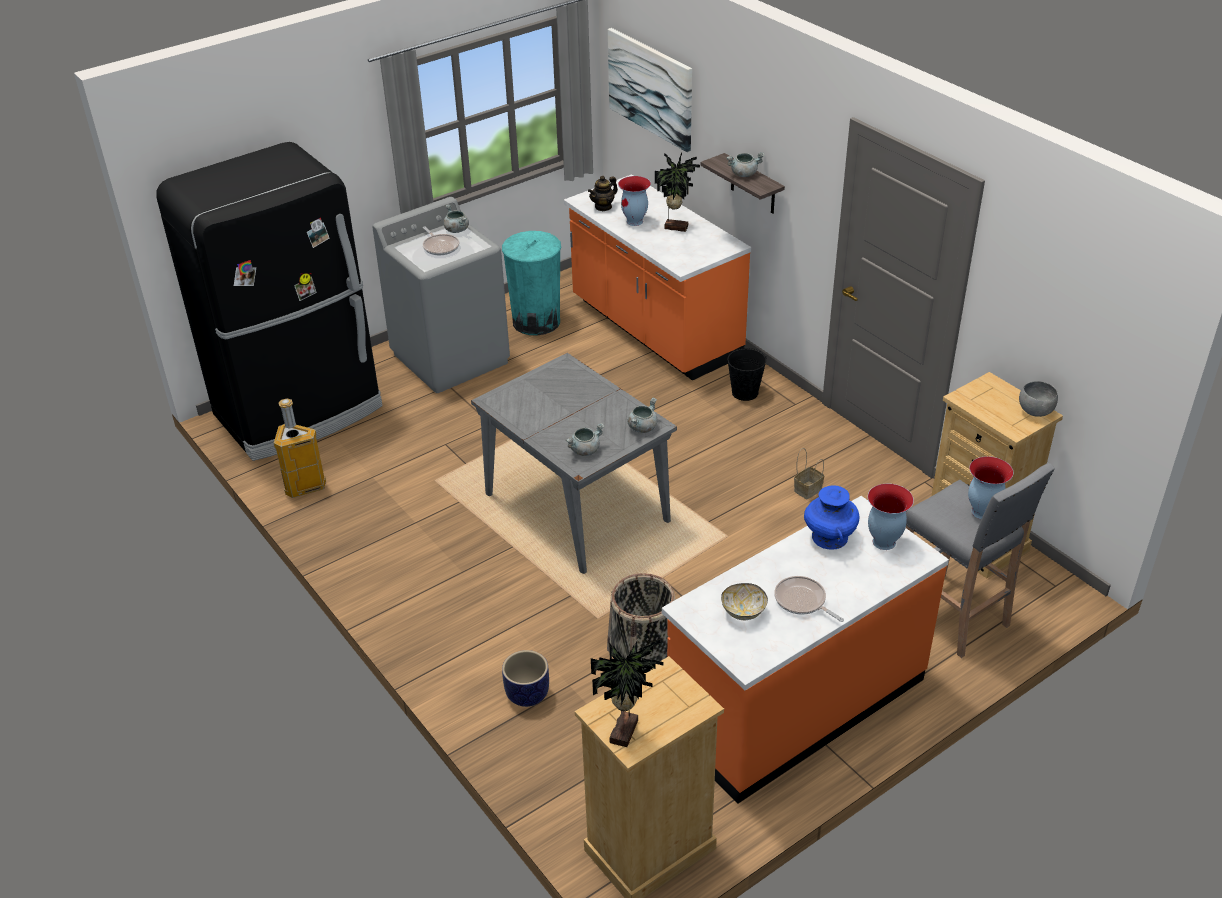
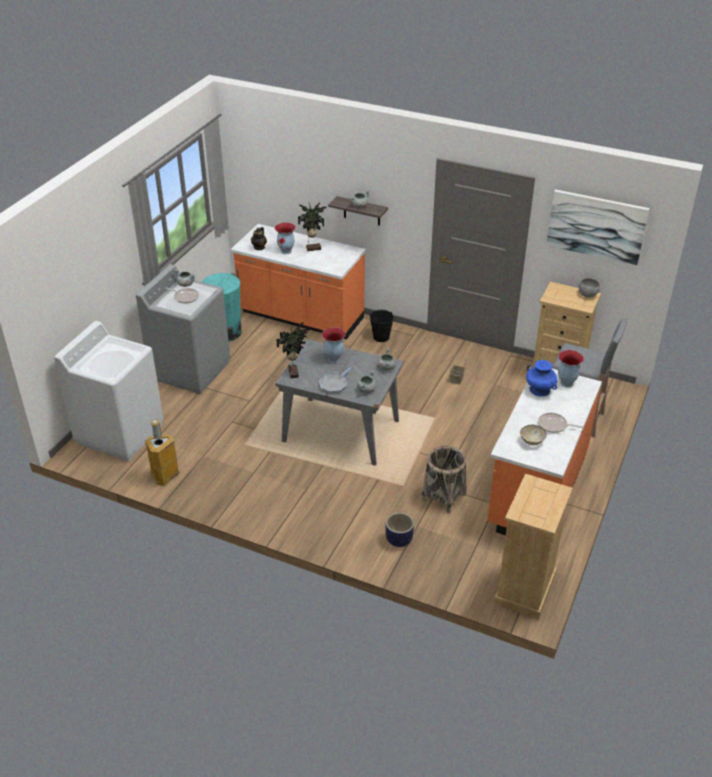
camera: 30 degrees left, 0 degrees up
black fridge [156,142,383,461] -> white washing machine [54,321,164,461]
potted plant [591,640,663,747] -> potted plant moved to [276,322,310,378]
picture [608,28,692,152] -> picture moved to [546,189,650,265]
vase [968,456,1013,519] -> vase moved to [322,327,346,363]
none -> frying pan [319,367,352,393]

